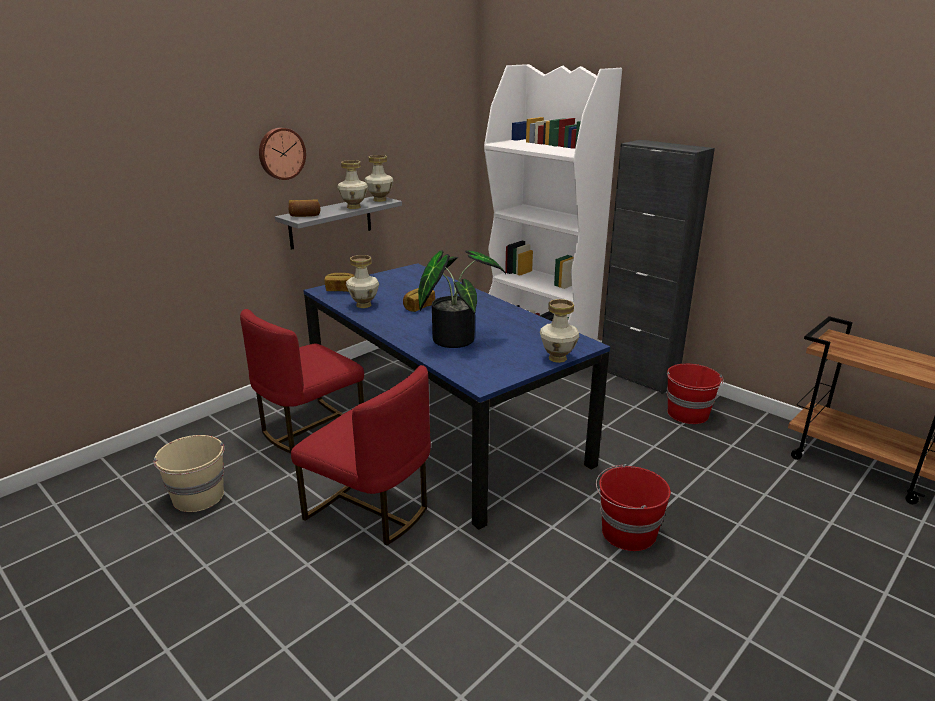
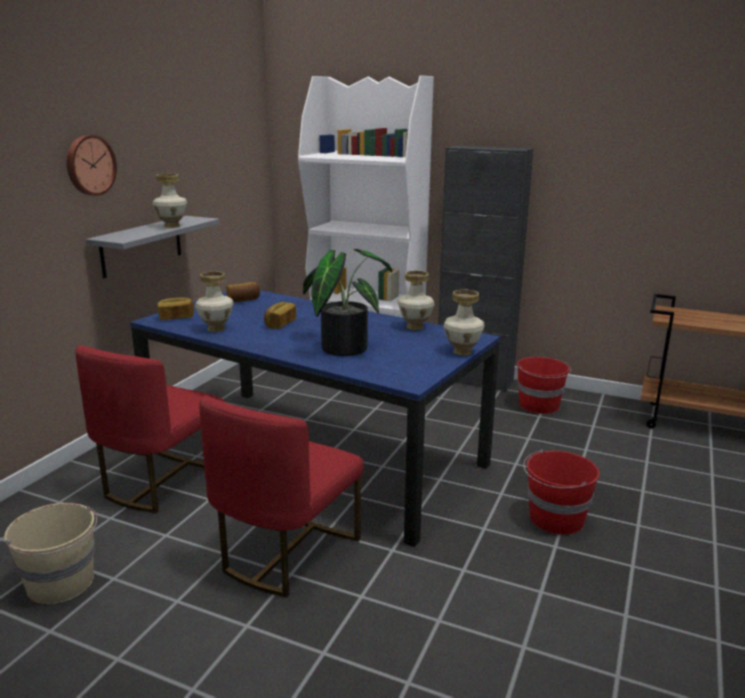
camera: 20 degrees left, 5 degrees down
bread [289,199,320,217] -> bread moved to [226,282,260,302]
red chair [291,365,431,545] -> red chair turned 105 degrees clockwise [200,395,364,597]
vase [365,155,393,202] -> vase moved to [398,270,434,330]

